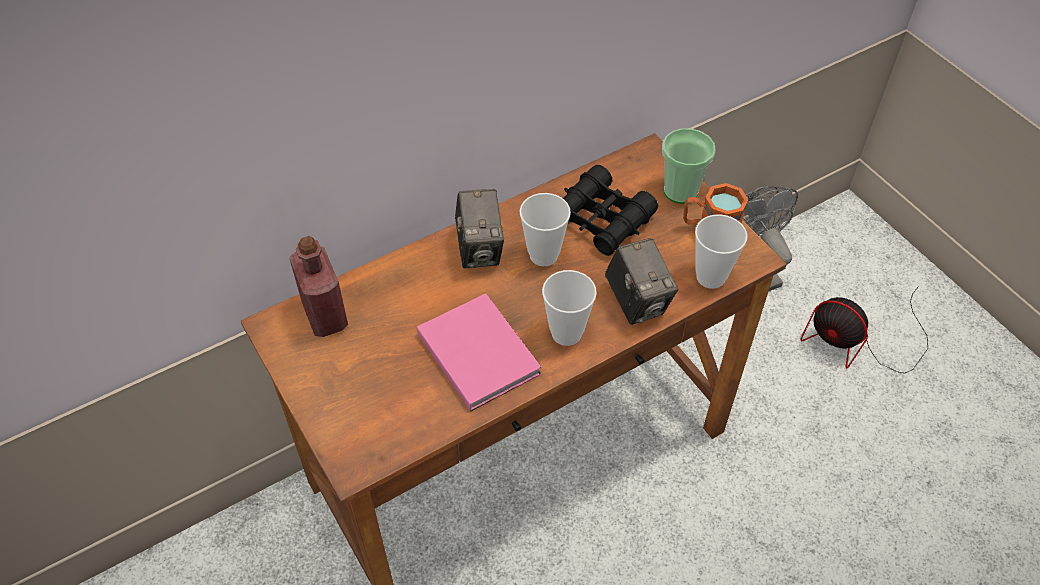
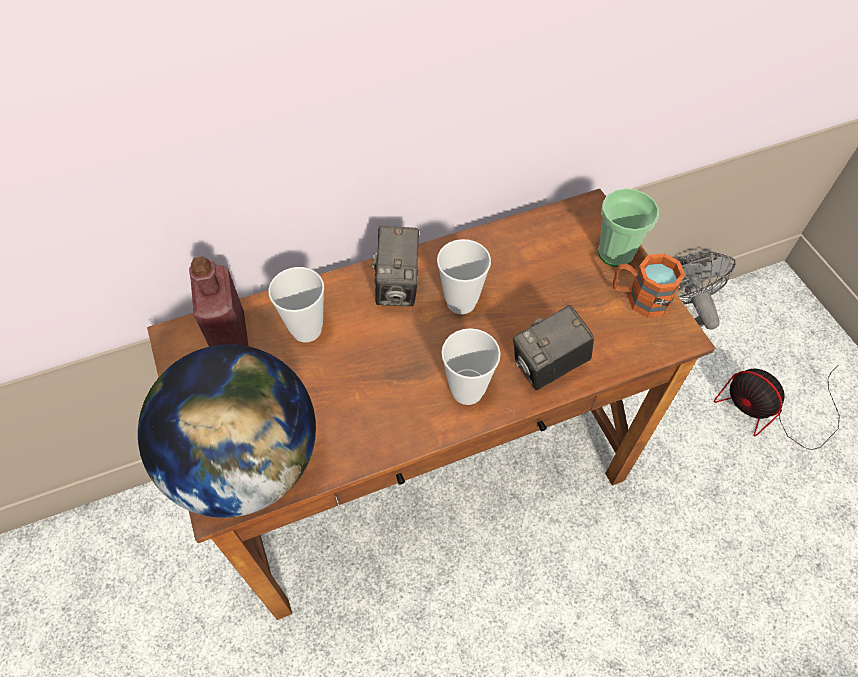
camera: 10 degrees right, 5 degrees up
pink book [417,293,542,412] -> none
black binoculars [563,165,658,256] -> none
camera [605,238,679,325] -> camera turned 75 degrees clockwise [513,305,594,390]
cup [695,214,747,289] -> cup moved to [268,267,324,343]
none -> globe [138,344,316,518]

